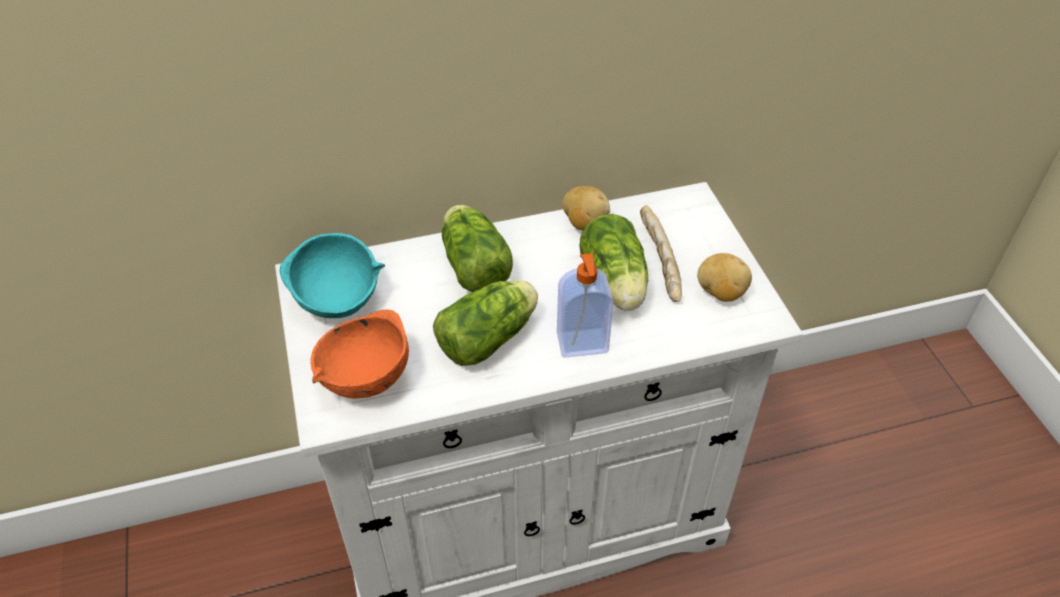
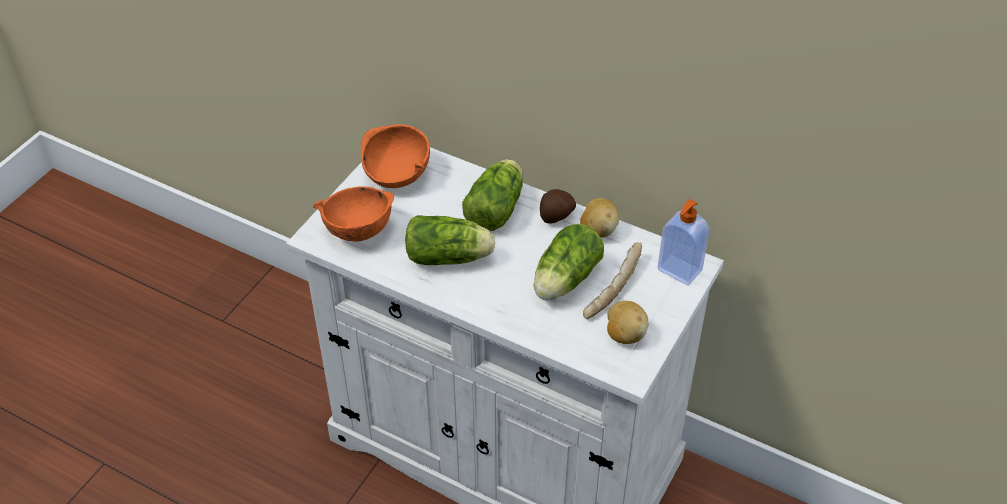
camera: 45 degrees right, 0 degrees up
turquoise bowl [280,233,385,318] -> orange bowl [361,124,430,188]
soap dispenser [557,253,614,357] -> soap dispenser moved to [657,199,709,286]
none -> potato [540,189,576,224]

